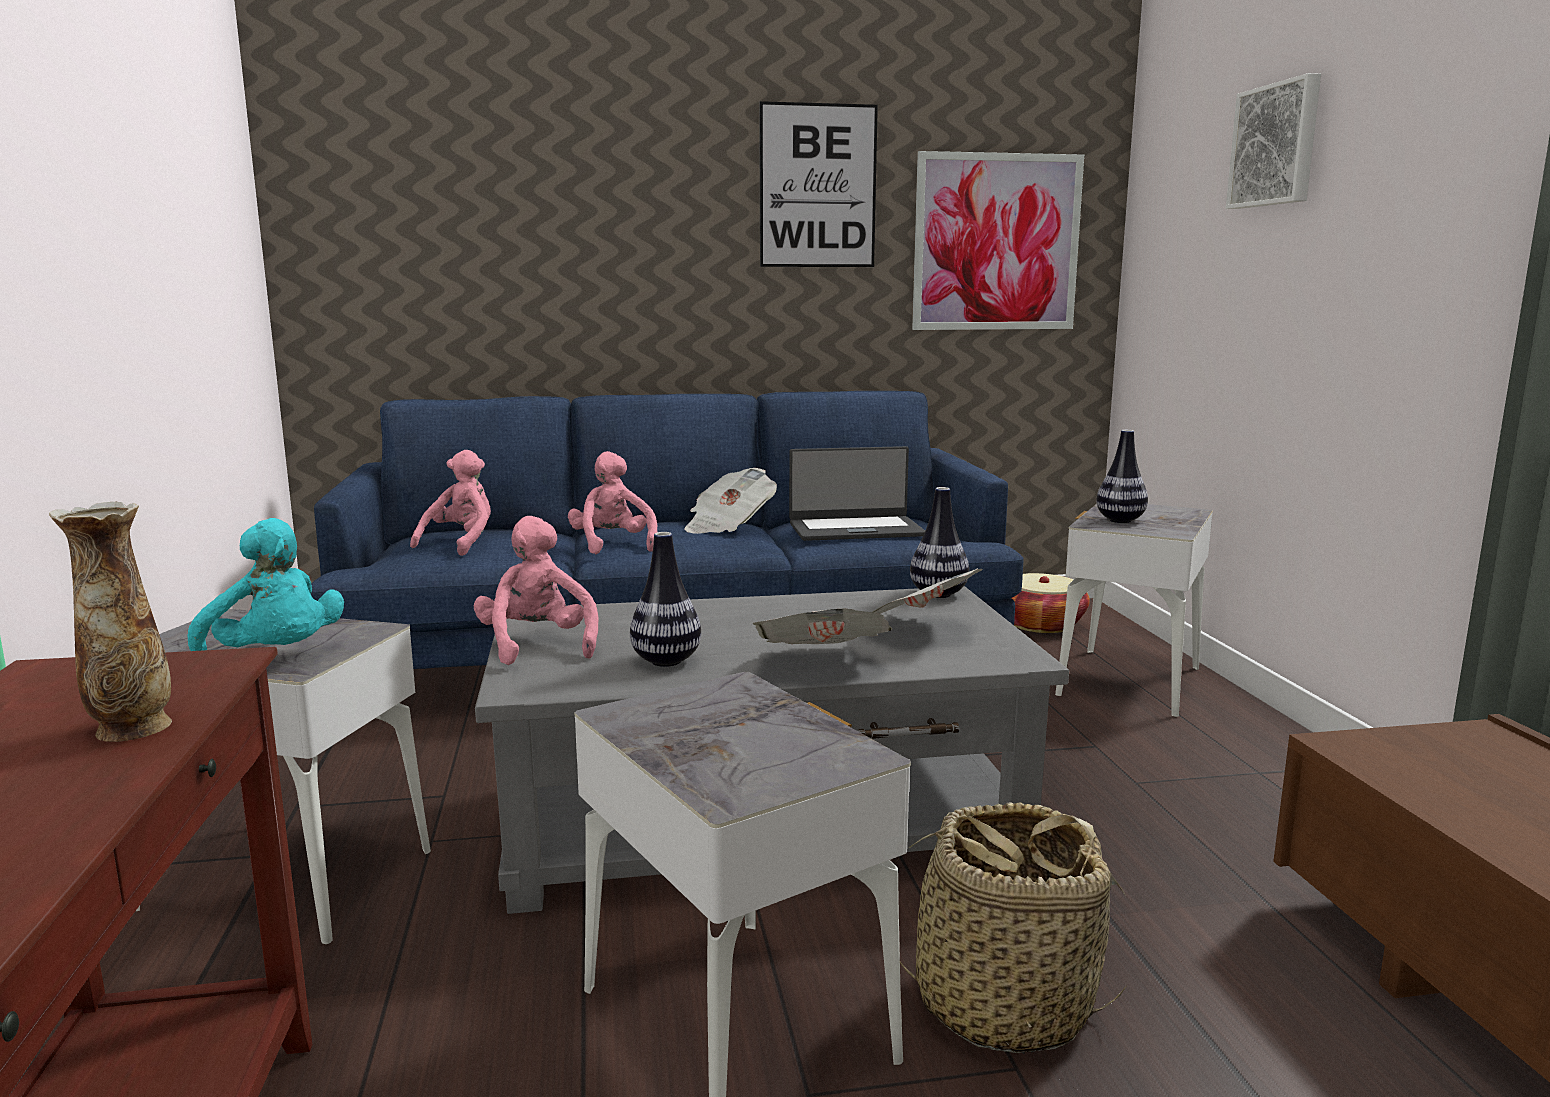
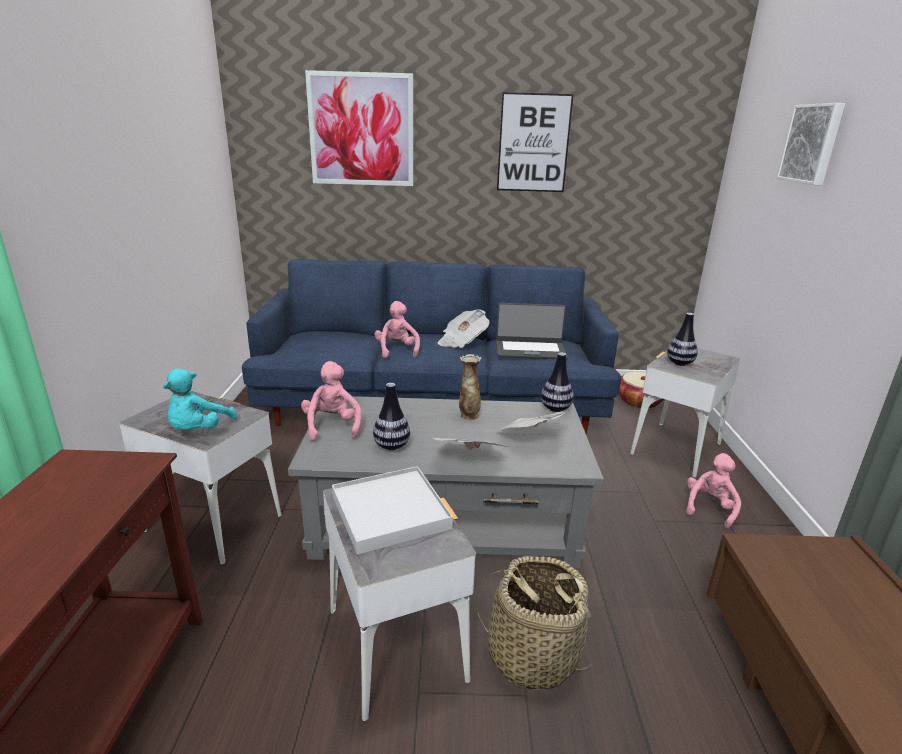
camera: 10 degrees right, 10 degrees up
vase [49,502,172,742] -> vase moved to [459,354,481,420]
turquoise plush toy [188,518,344,651] -> turquoise plush toy turned 60 degrees clockwise [163,369,237,430]
pink plush toy [410,450,491,556] -> pink plush toy moved to [686,453,741,528]
picture [912,151,1084,330] -> picture moved to [305,70,413,186]
none -> white tray [332,466,453,555]

